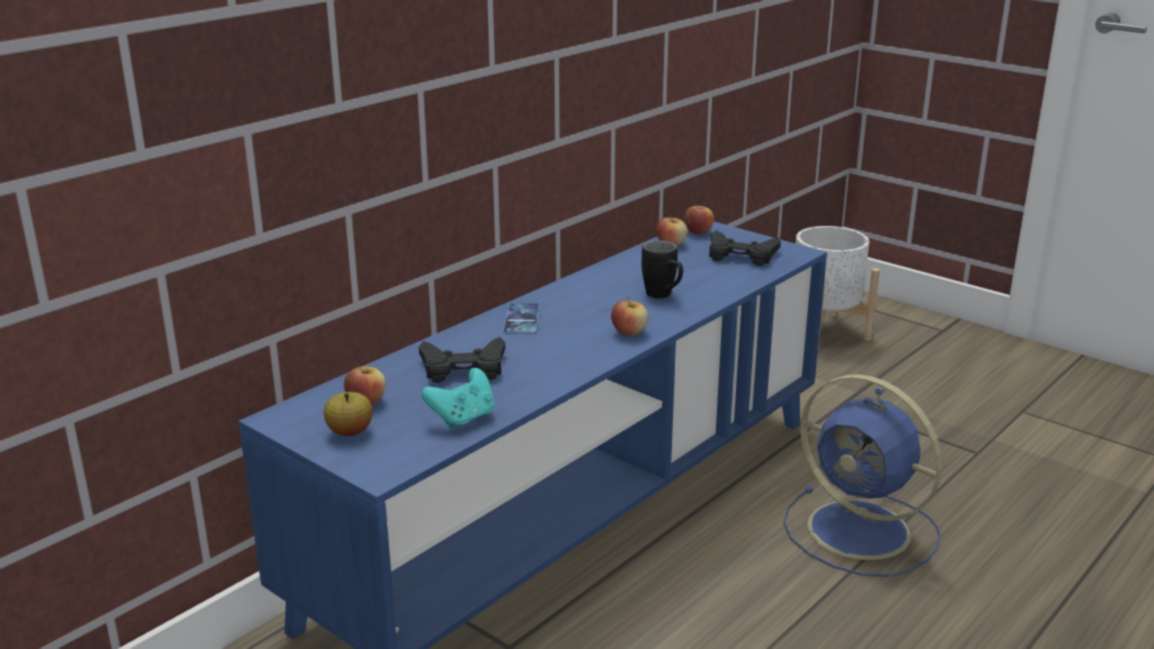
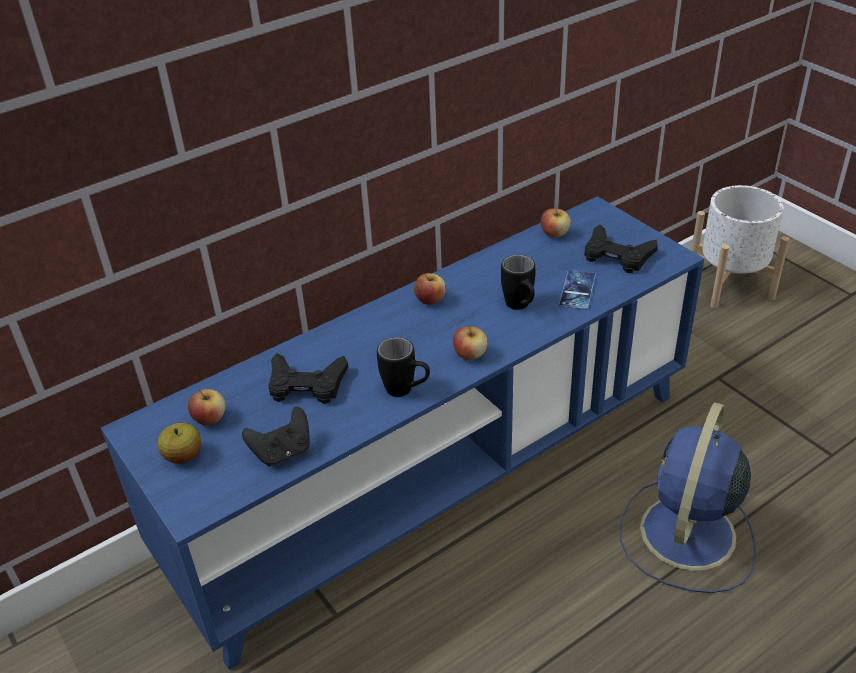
camera: 15 degrees right, 15 degrees up
turquoise game controller [422,368,494,430] -> black game controller [242,407,310,466]
phone [503,303,540,334] -> phone moved to [559,270,596,310]
apple [685,203,714,234] -> apple moved to [414,273,446,305]
blue fan [783,374,942,577] -> blue fan turned 60 degrees clockwise [620,402,756,593]
none -> black mug [377,337,430,397]

